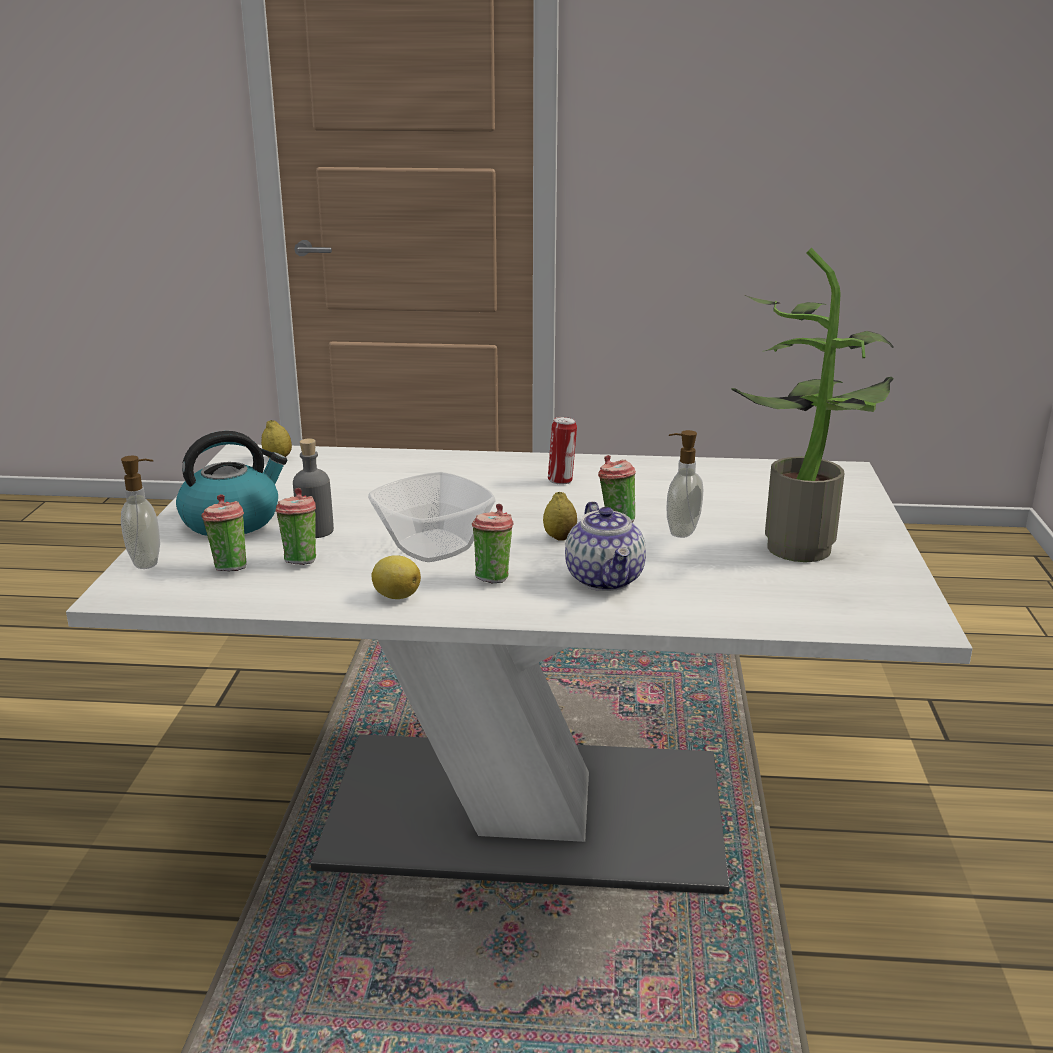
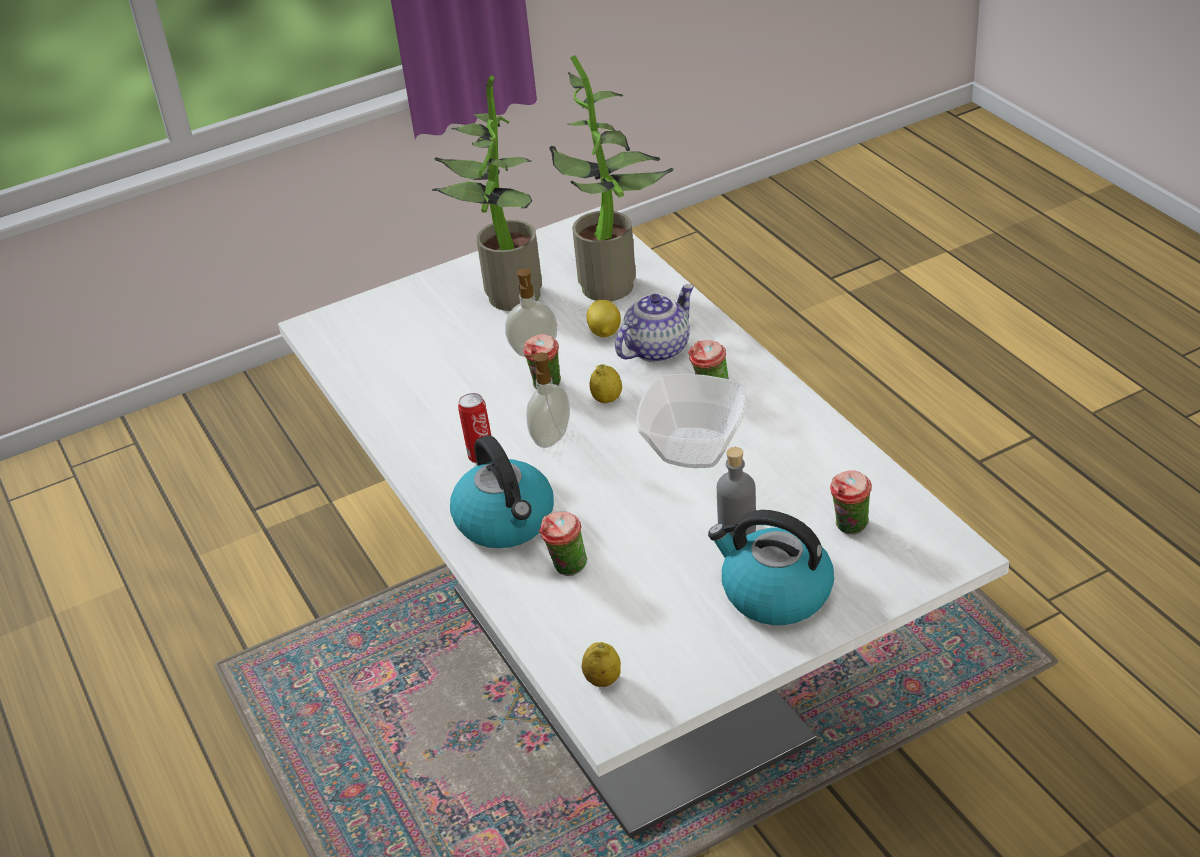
camera: 120 degrees left, 15 degrees up
soap dispenser [121,456,160,569] -> soap dispenser moved to [525,352,570,448]
cup [275,488,316,565] -> cup moved to [539,512,587,576]
lemon [371,555,421,599] -> lemon moved to [587,300,621,337]
none -> kettle [450,435,554,548]
none -> potted plant [549,55,674,301]

